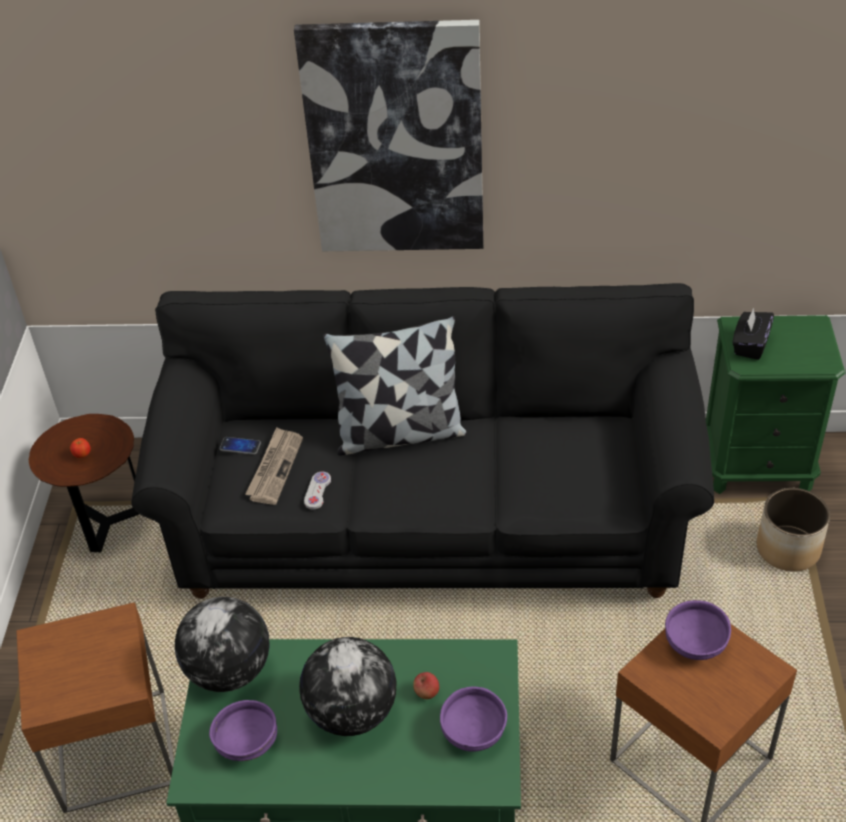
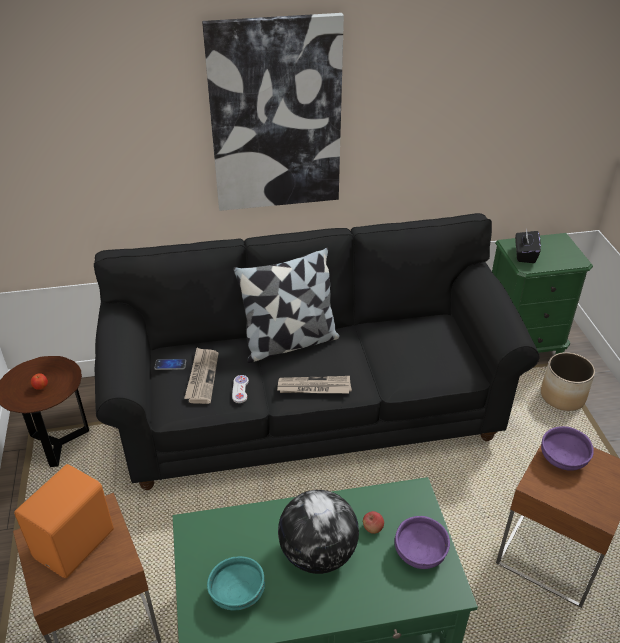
camera: 15 degrees left, 5 degrees down
globe [175,597,270,692] -> none
purple bowl [209,700,277,761] -> turquoise bowl [207,556,265,610]
none -> orange speaker [14,464,114,578]
none -> newspaper [277,376,352,393]

